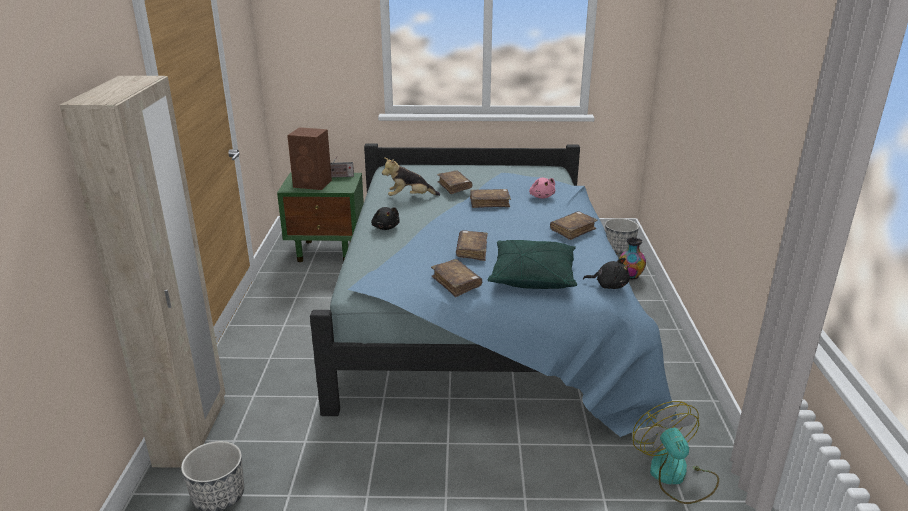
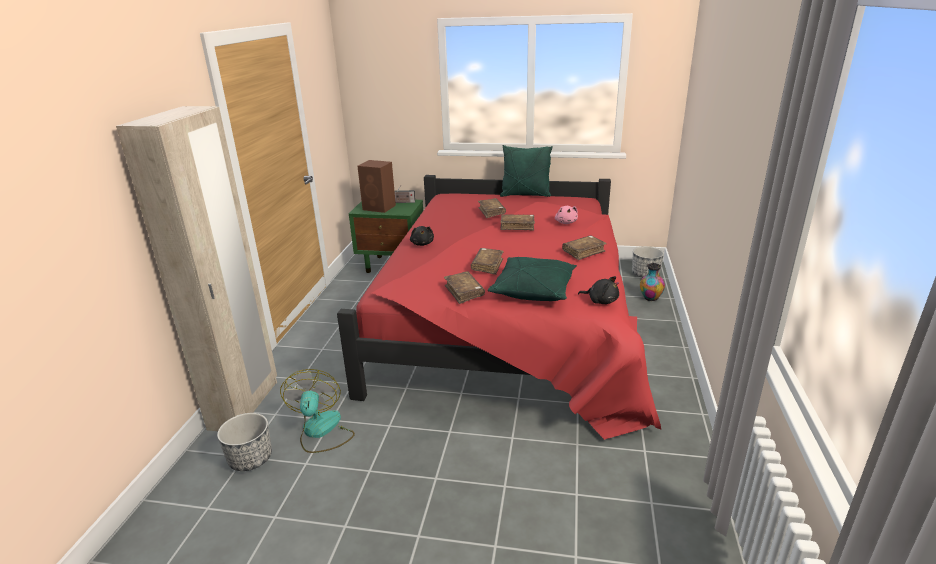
camera: 10 degrees right, 0 degrees up
blue bed [310,143,677,437] -> red bed [337,175,661,440]
plush toy [382,157,440,196] -> none
fan [633,401,719,504] -> fan moved to [280,369,355,453]
none -> green pillow [500,145,553,197]

